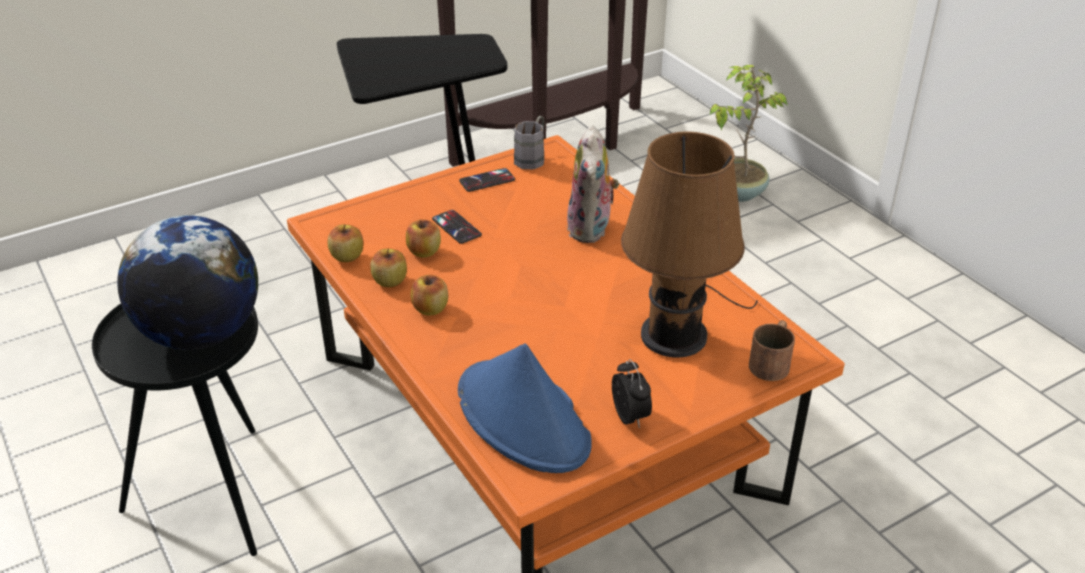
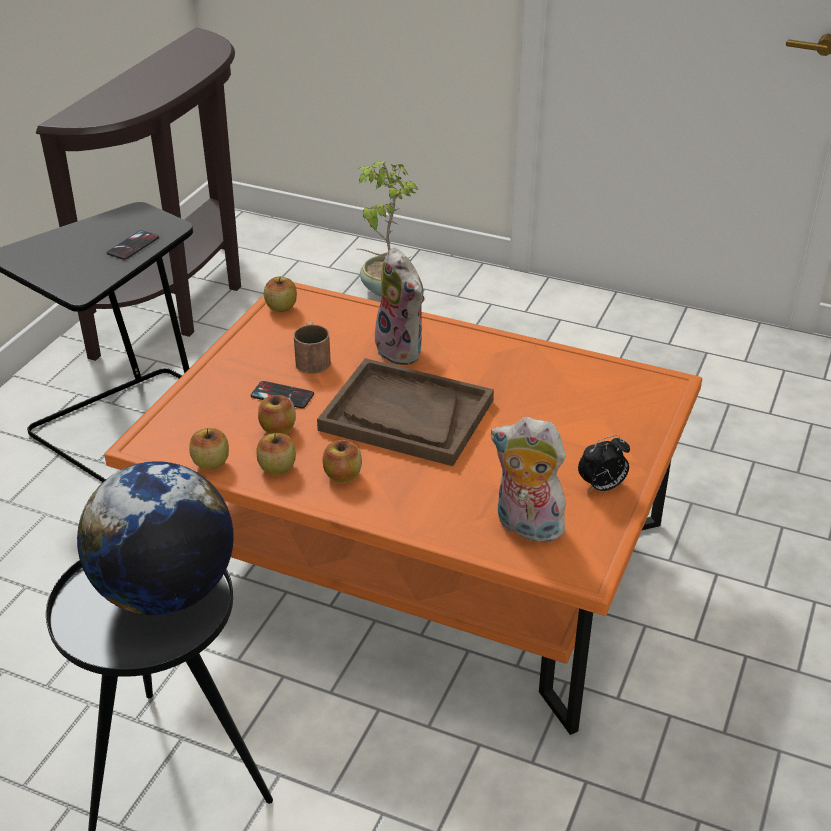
camera: 35 degrees left, 0 degrees up
blue hat [458,343,591,473] -> plush toy [491,417,566,545]
phone [459,168,515,192] -> phone moved to [107,230,159,260]
grey mug [514,116,544,169] -> apple [264,276,297,312]
alarm clock [612,359,652,428] -> alarm clock turned 120 degrees clockwise [578,435,630,493]
brown table lamp [621,132,758,358] -> none
brown mug [749,320,795,381] -> brown mug moved to [293,321,331,374]
none -> brown tray [317,358,494,466]

